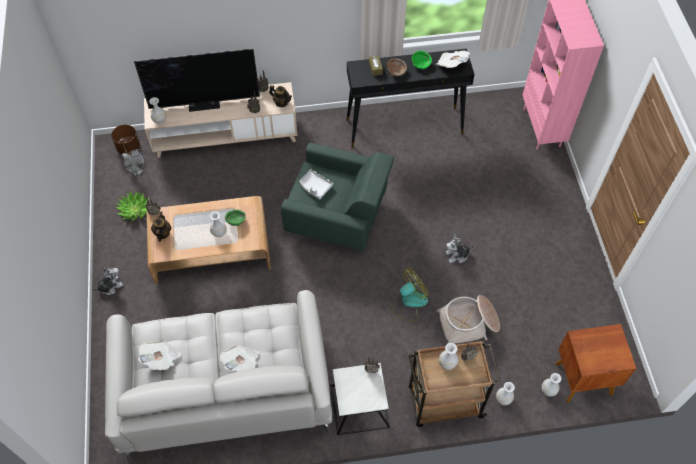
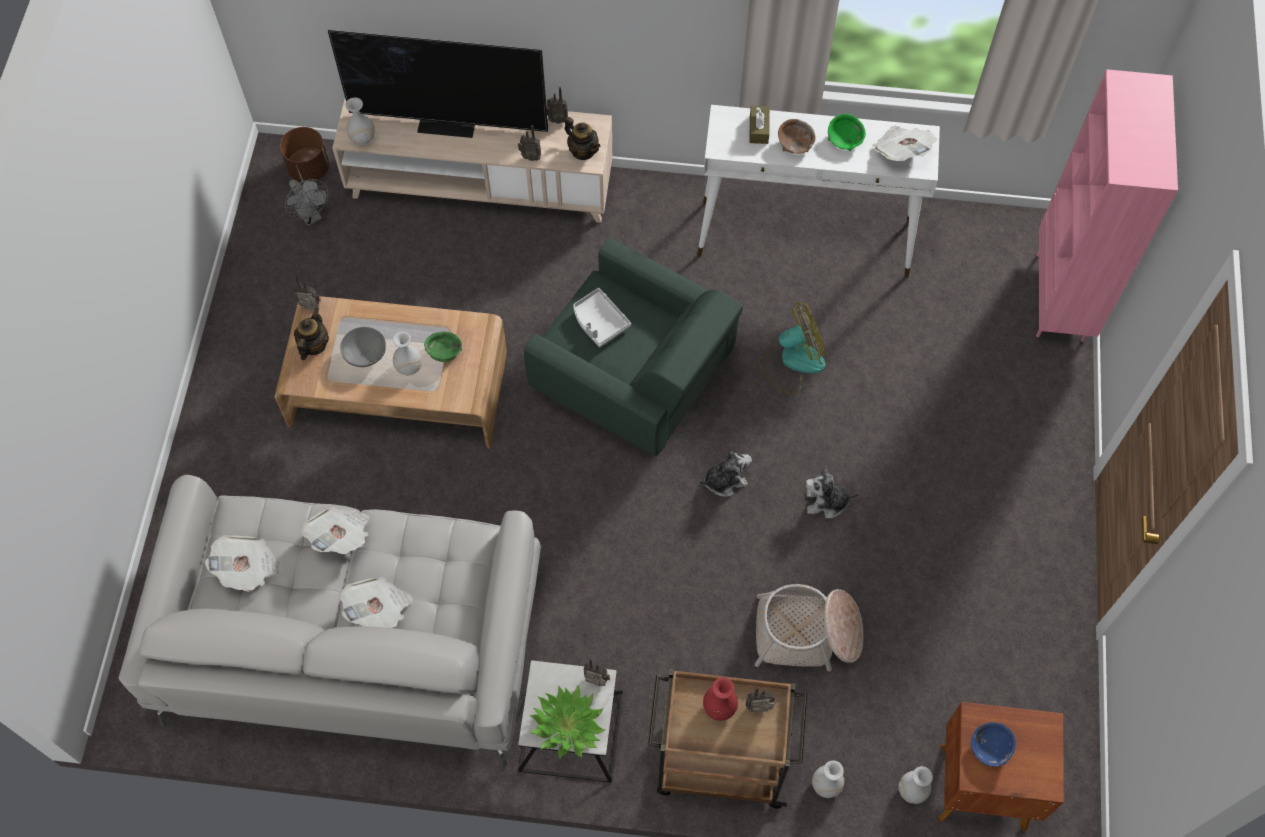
camera: 15 degrees right, 5 degrees up
plush toy [93,268,123,295] -> plush toy moved to [699,451,752,497]
potted plant [116,191,149,221] -> potted plant moved to [530,686,605,759]
black console table [346,49,475,148] -> white console table [697,105,940,278]
fan [391,268,429,322] -> fan moved to [760,302,826,395]
white vase [439,343,458,370] -> red vase [703,677,738,721]
none -> newspaper [302,507,370,554]
none -> grey bowl [340,327,386,367]
none -> blue bowl [971,722,1016,767]

